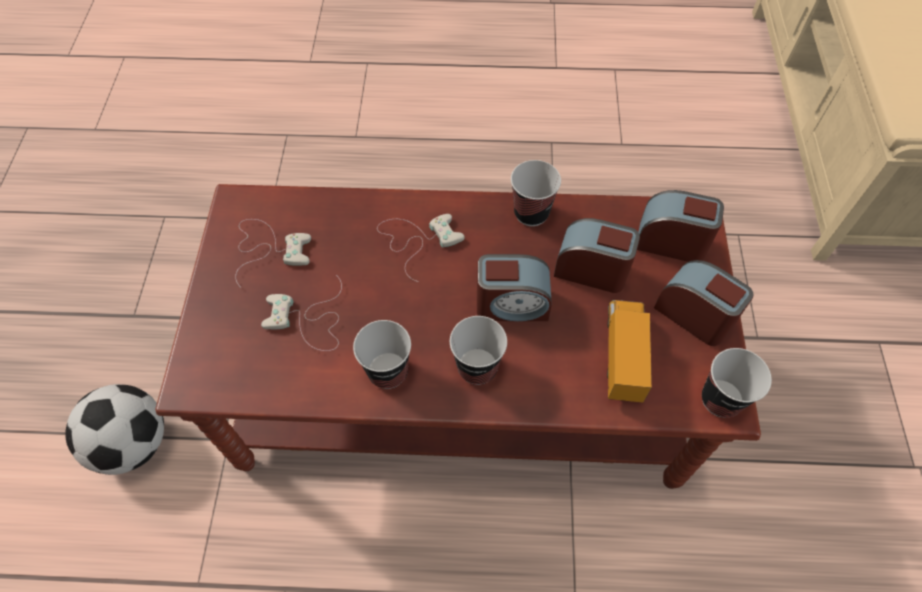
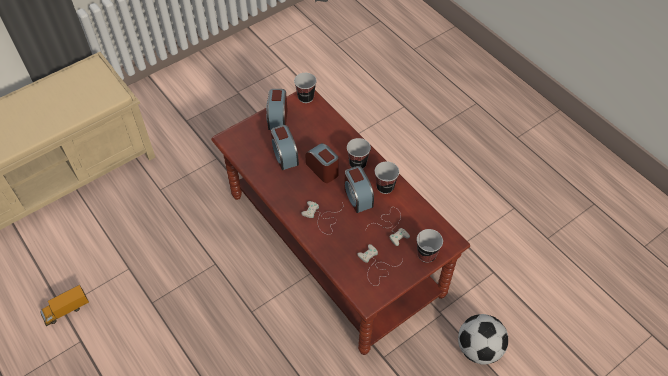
camera: 130 degrees left, 5 degrees down
cup [511,160,561,226] -> cup moved to [417,229,443,263]
toy truck [607,300,652,403] -> toy truck moved to [40,285,89,326]
alarm clock [637,190,724,262] -> alarm clock moved to [344,166,374,213]

